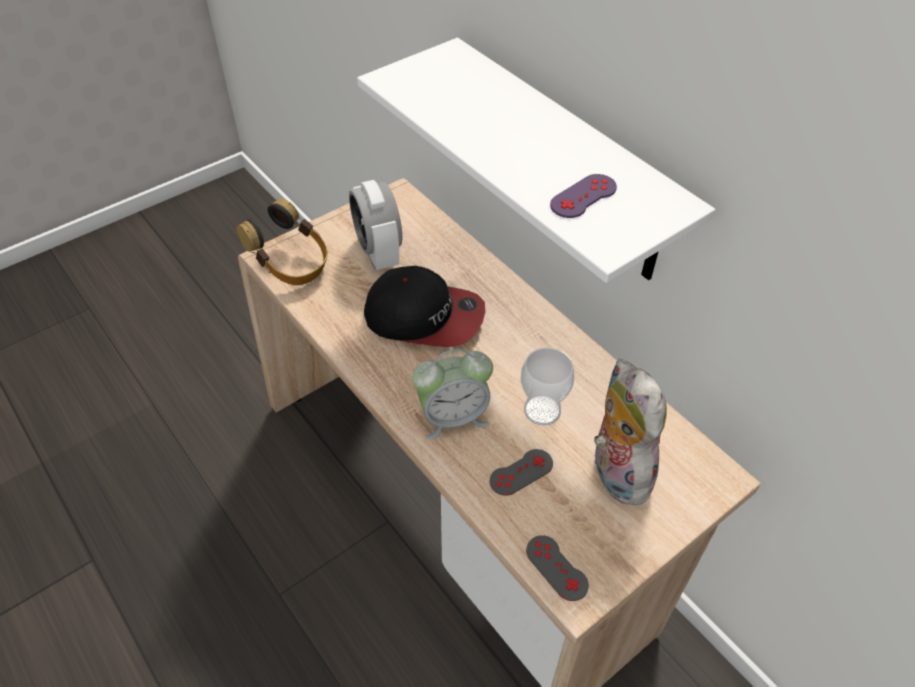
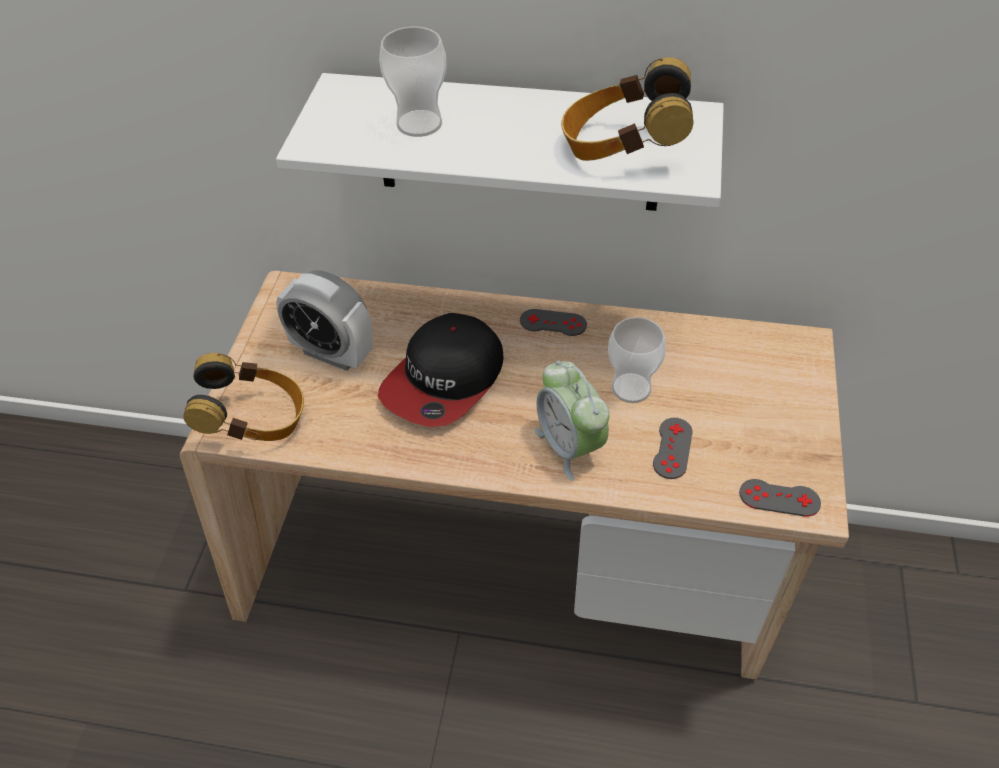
camera: 40 degrees left, 0 degrees up
cap [364,266,485,347] -> cap turned 150 degrees clockwise [378,313,504,427]
alarm clock [412,349,493,439] -> alarm clock turned 120 degrees clockwise [534,360,610,481]
purple game controller [550,174,617,218] -> headphones [562,57,693,161]
plush toy [594,359,667,505] -> none
none -> cup [379,27,447,137]
none -> grey game controller [520,309,587,336]

